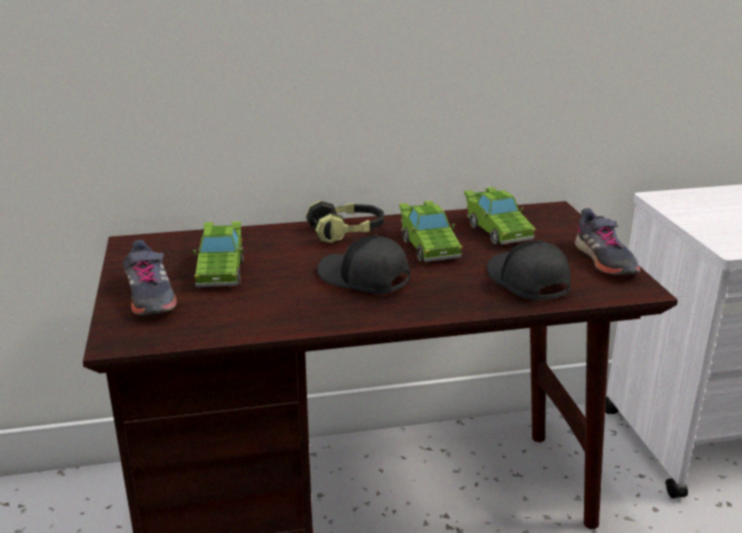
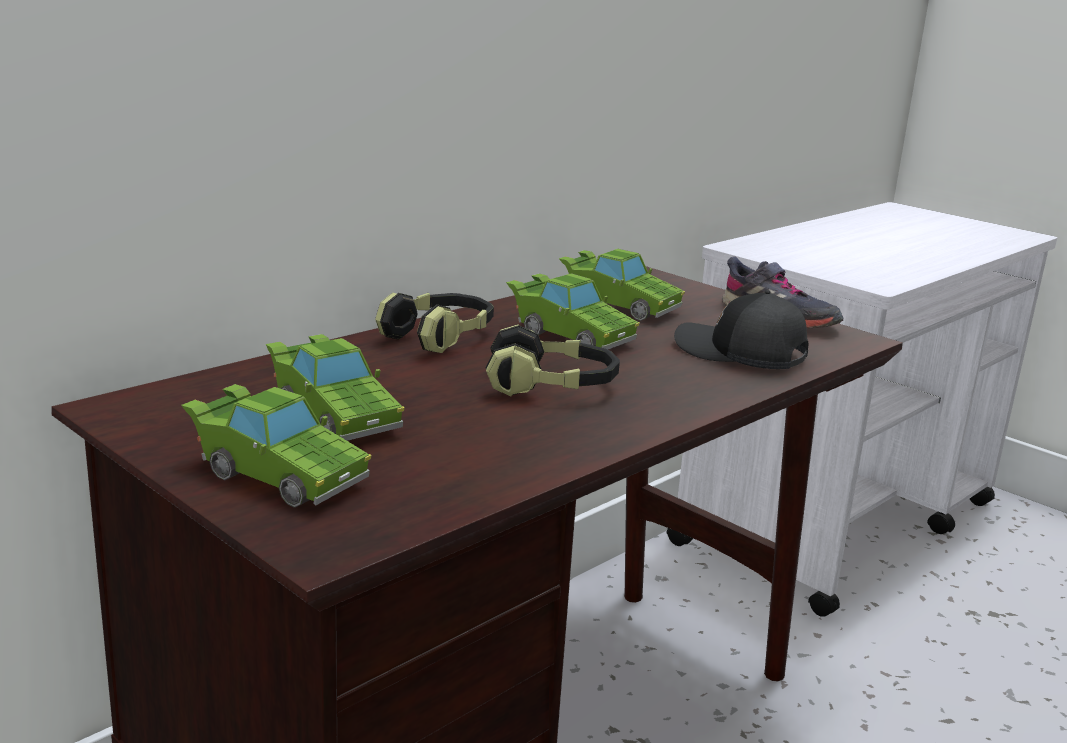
camera: 35 degrees left, 5 degrees down
grey shoe [123,240,177,315] -> green toy car [181,384,372,508]
black cap [317,235,410,294] -> headphones [485,324,620,397]

